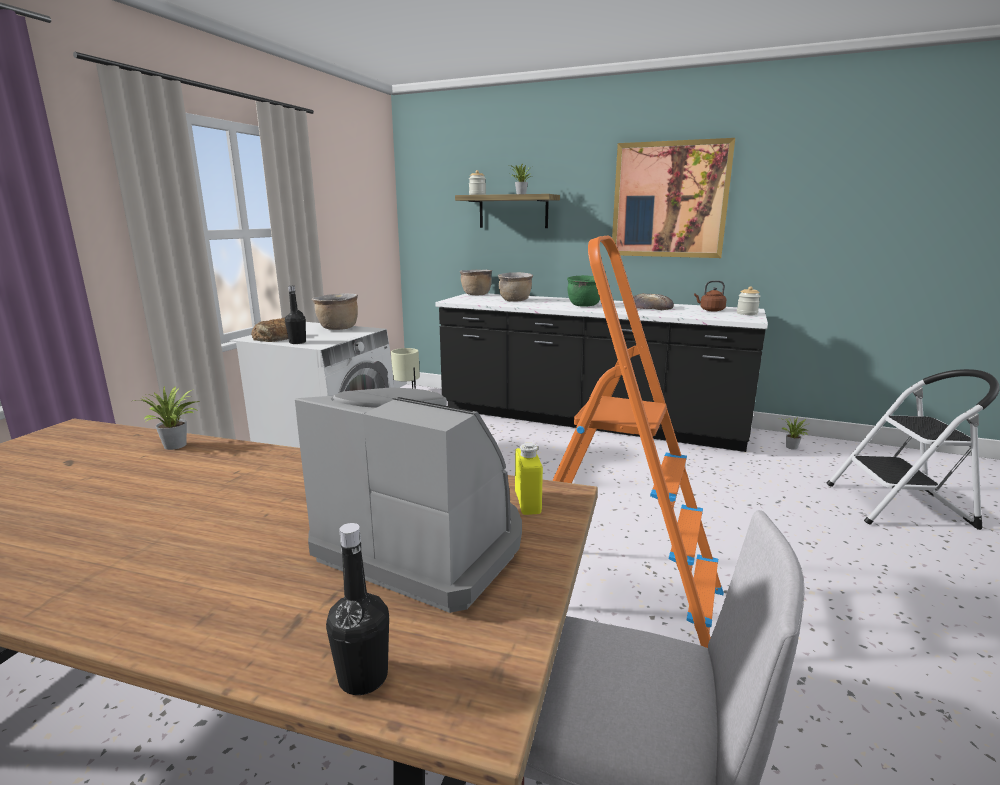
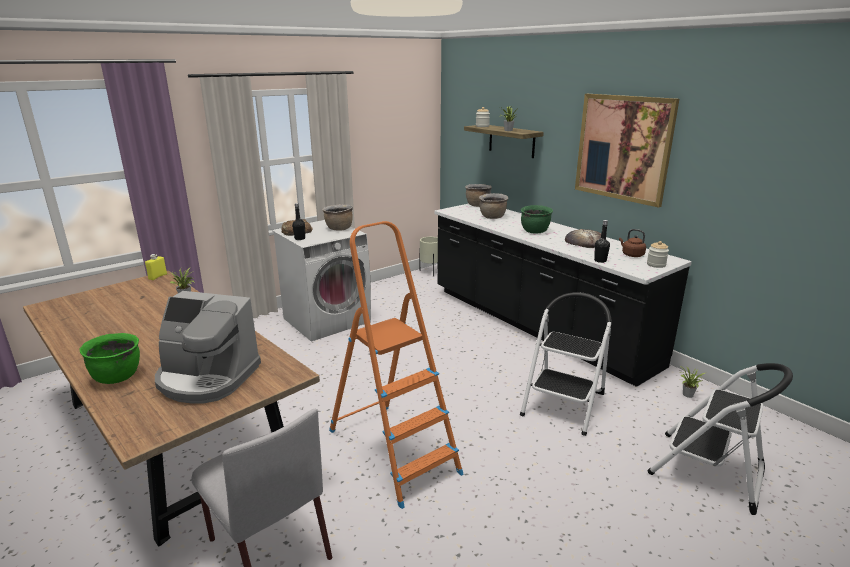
camera: 30 degrees right, 5 degrees up
coffee machine [295,387,522,613] -> coffee machine turned 135 degrees clockwise [155,291,261,404]
black bottle [326,523,389,695] -> black bottle moved to [594,220,610,263]
yellow bottle [515,442,543,515] -> yellow bottle moved to [145,254,167,280]
none -> green cooking pot [80,333,140,384]
none -> step ladder [520,292,612,436]

